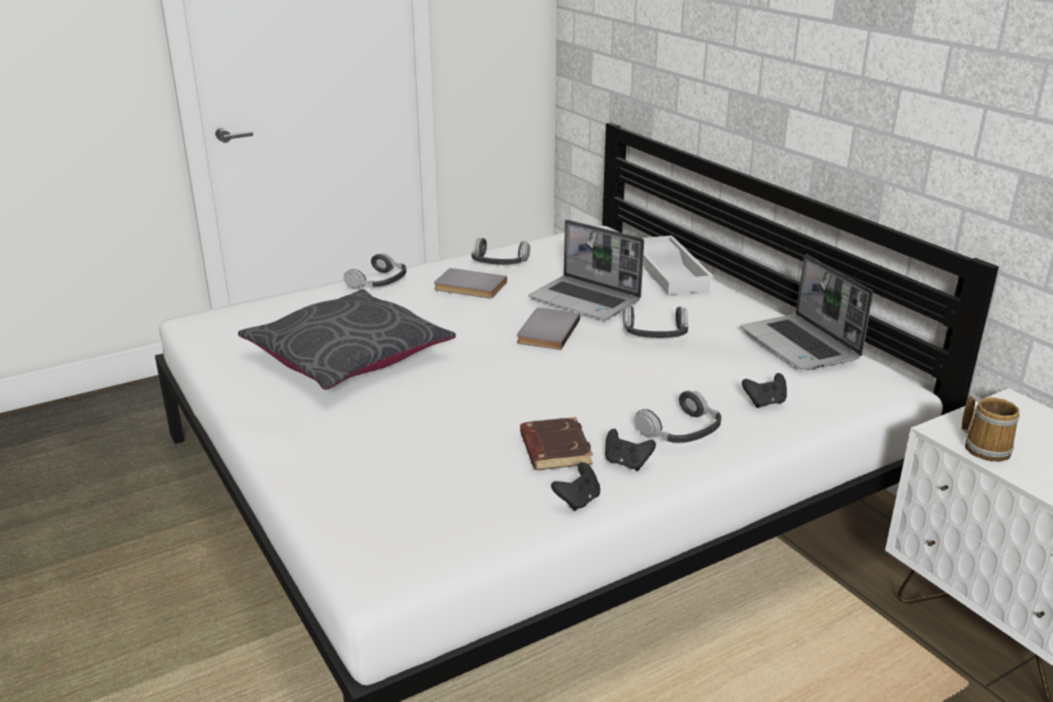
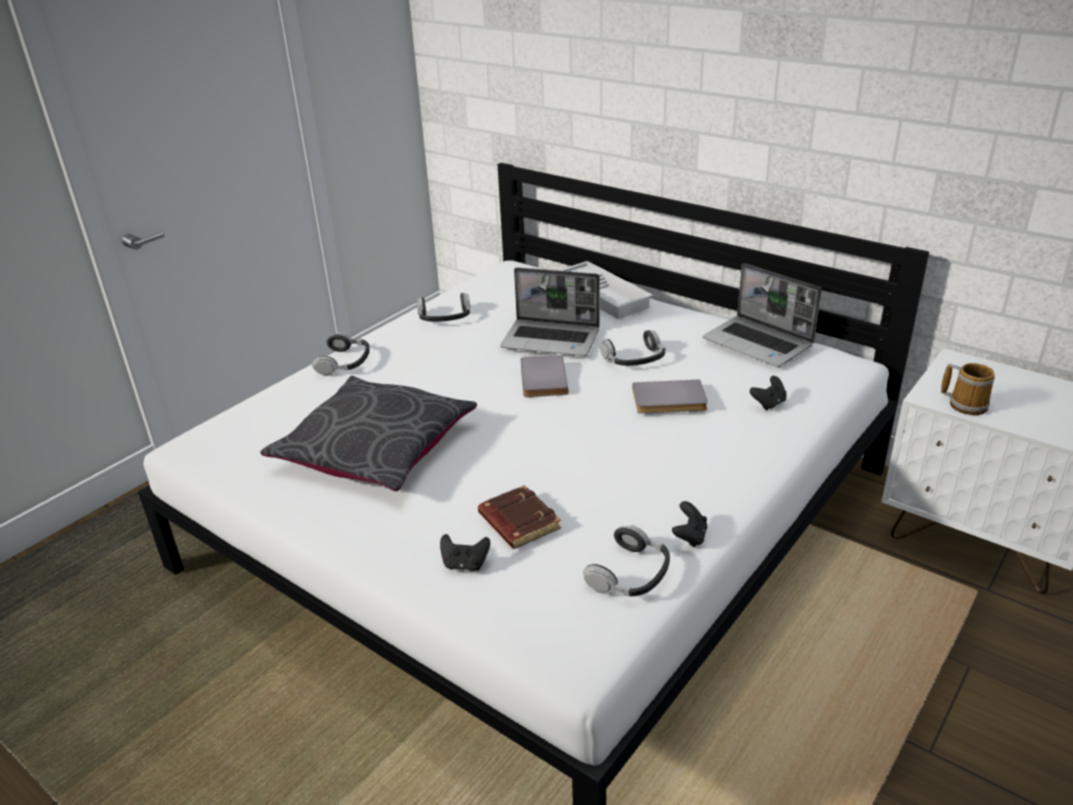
camera: 20 degrees left, 5 degrees up
grey book [434,268,507,298] -> grey book moved to [633,380,708,414]
brown book [520,417,593,470] -> brown book moved to [478,485,561,549]
black game controller [605,429,656,471] -> black game controller moved to [440,534,490,571]
headphones [634,390,721,443] -> headphones moved to [583,525,670,597]

